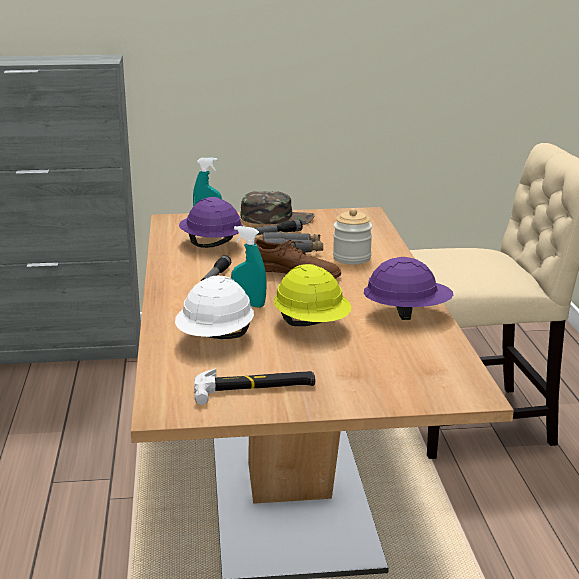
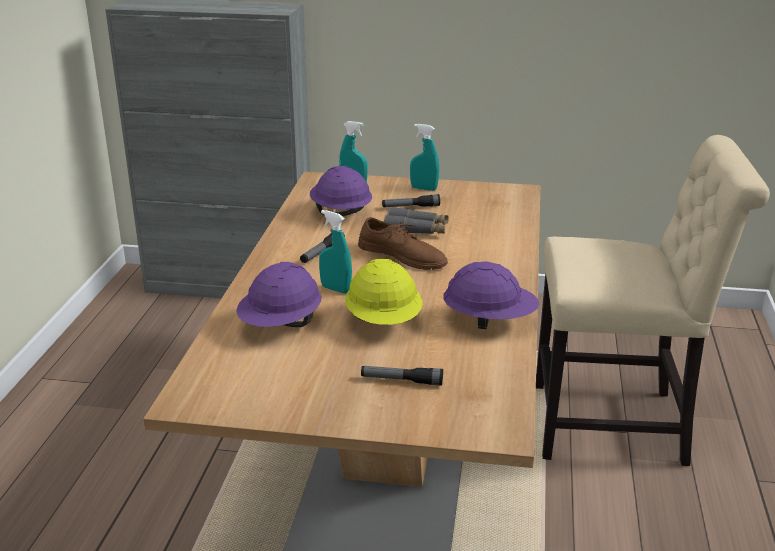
camera: 15 degrees right, 5 degrees up
white hard hat [175,276,254,339] -> purple hard hat [236,262,321,327]
hammer [194,368,315,405] -> none
green cap [240,191,314,225] -> turquoise spray bottle [410,124,439,191]
jar [333,208,372,265] -> none
none -> flashlight [361,366,443,386]

